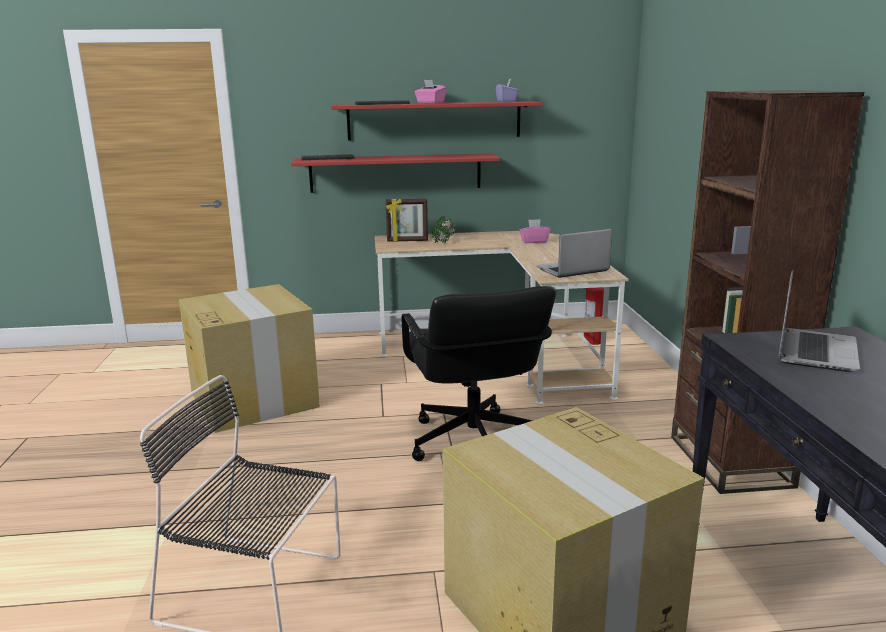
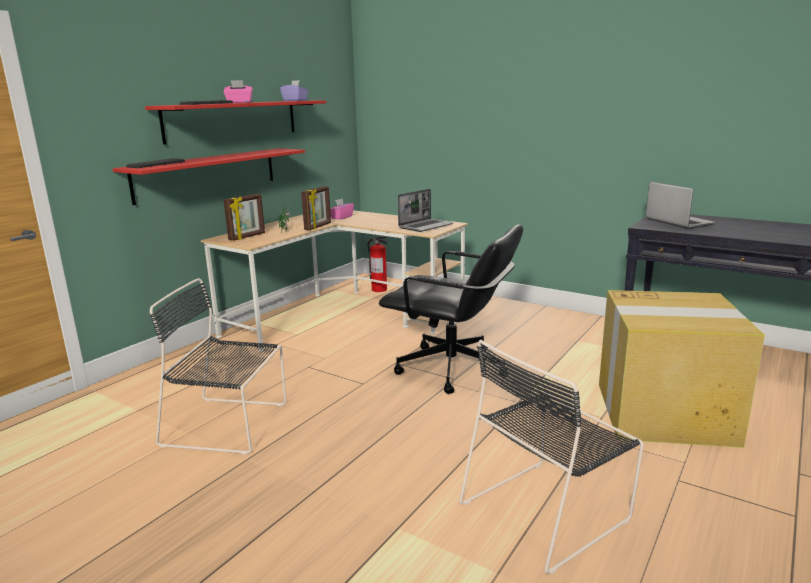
camera: 50 degrees left, 0 degrees up
cardboard box [179,284,320,433] -> black chair [150,278,286,455]
laptop [536,228,612,278] -> laptop turned 150 degrees counterclockwise [398,189,453,232]
brown bookcase [671,90,864,494] -> none
none -> picture frame [301,186,331,230]

